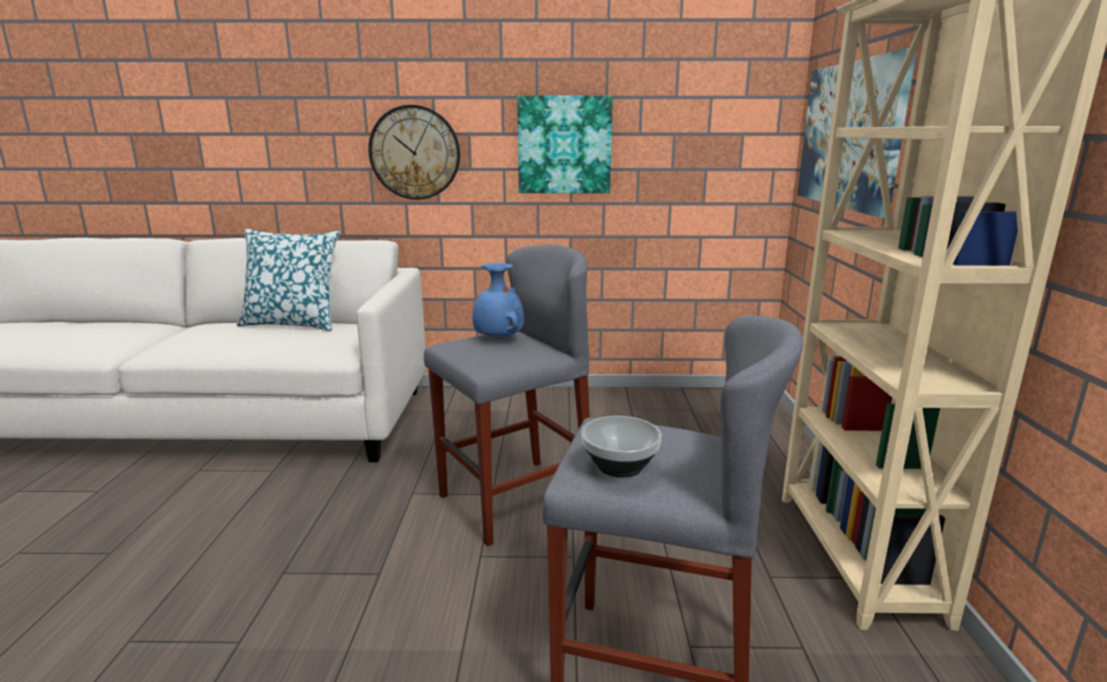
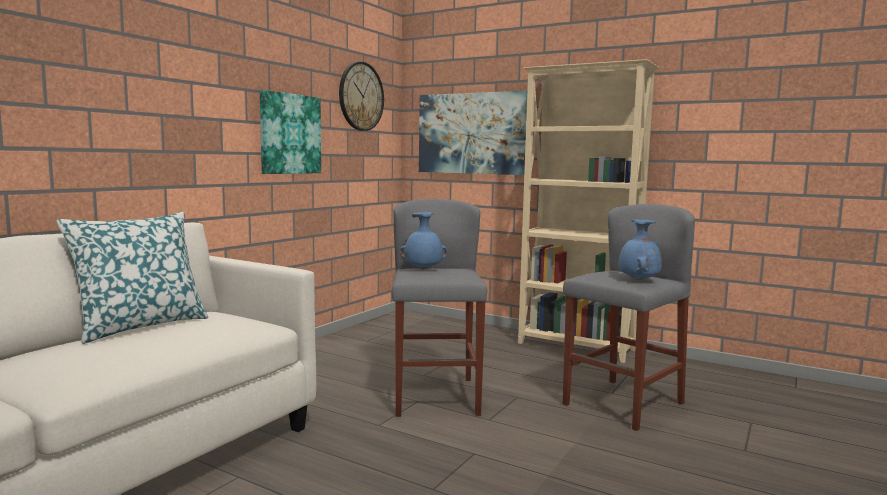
camera: 60 degrees left, 10 degrees down
wall clock [368,105,460,200] -> wall clock moved to [339,62,384,131]
bowl [581,416,662,478] -> blue vase [618,219,662,280]

